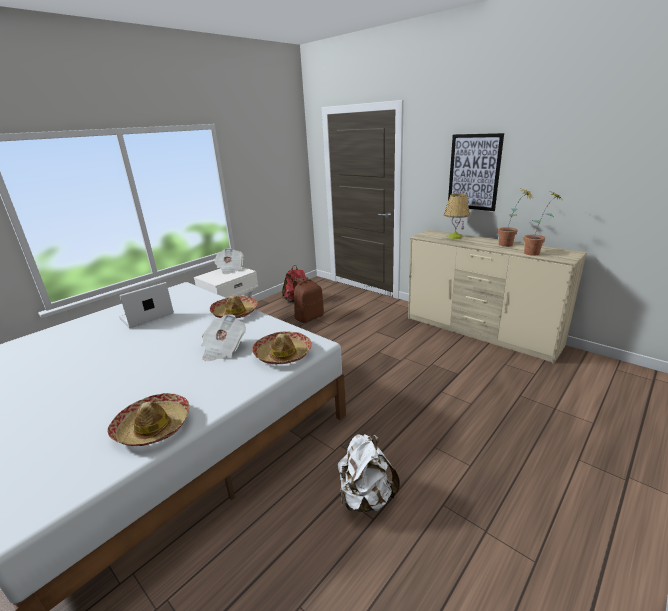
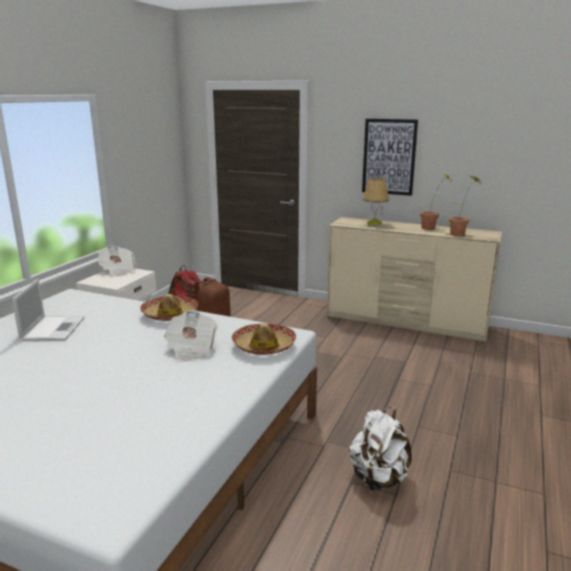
camera: 20 degrees left, 5 degrees down
hat [107,393,190,446] -> none
laptop [119,282,174,328] -> laptop turned 150 degrees clockwise [12,279,85,341]

